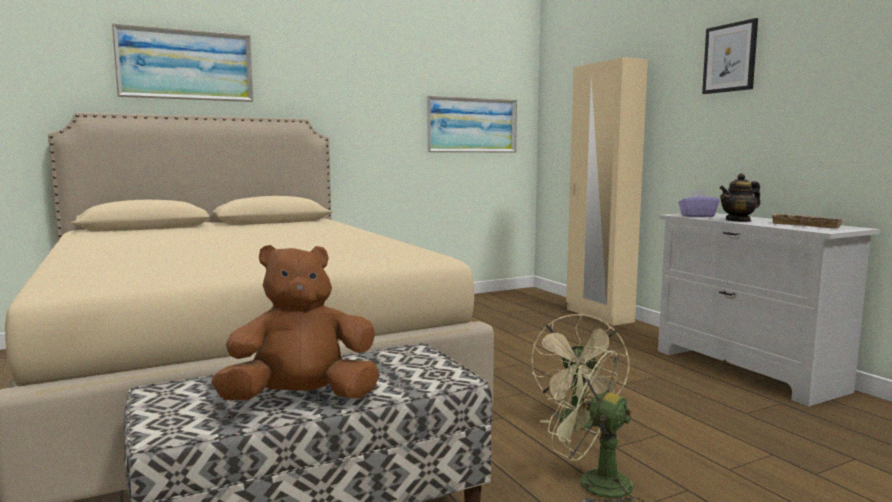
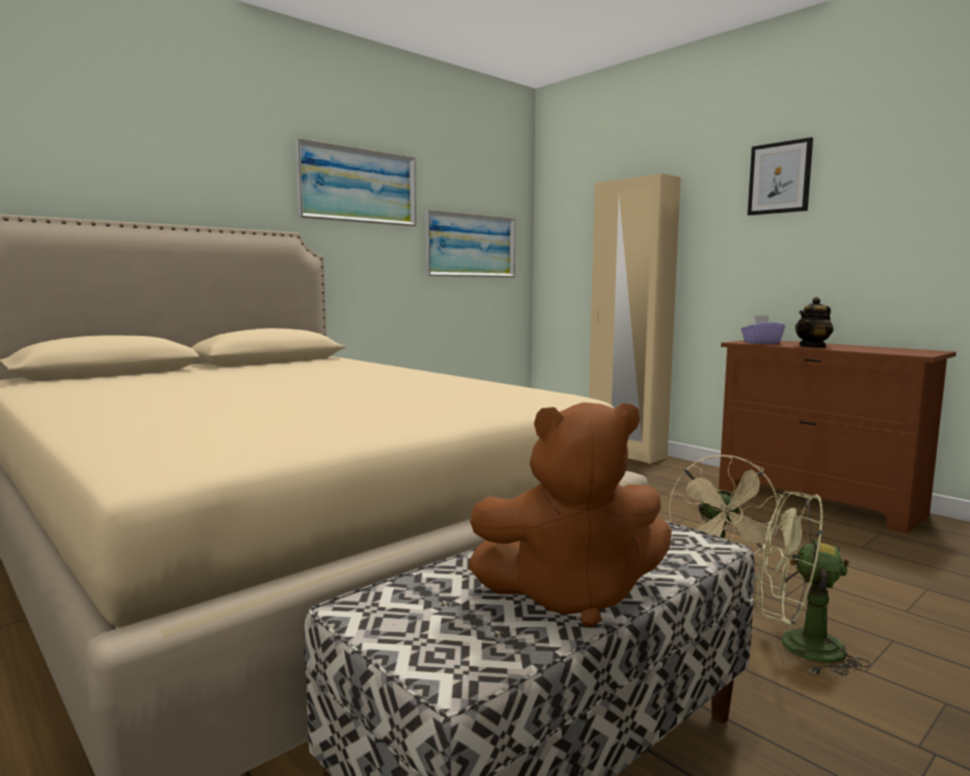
camera: 15 degrees left, 0 degrees up
picture [112,23,253,102] -> picture moved to [295,138,416,226]
brown plush toy [211,245,379,400] -> brown plush toy turned 150 degrees counterclockwise [468,402,672,628]
white dresser [658,213,880,406] -> brown dresser [719,340,956,534]
beige tray [770,213,845,228] -> none

